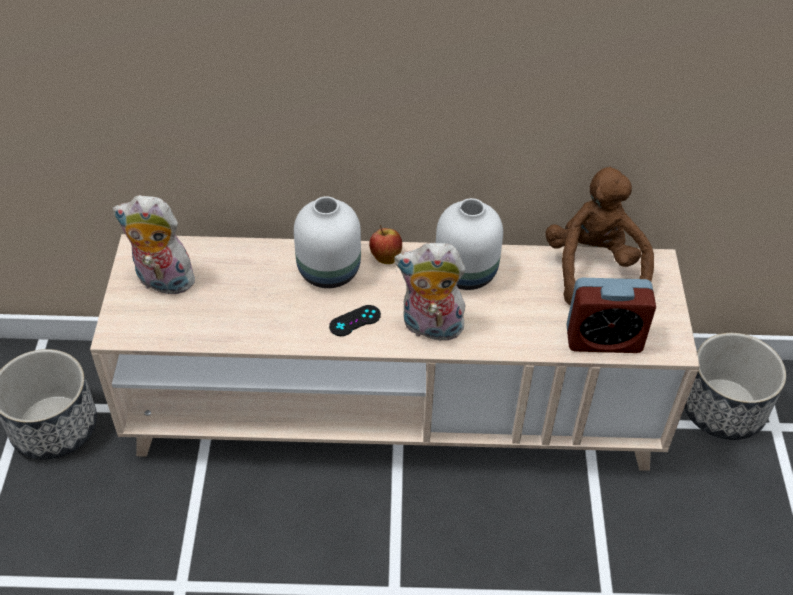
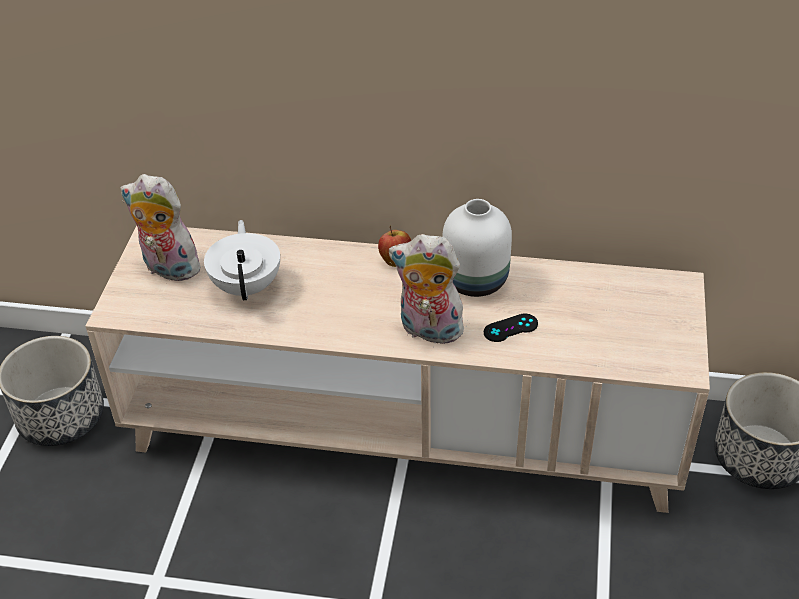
camera: 10 degrees right, 5 degrees down
white vase [294,196,361,288] -> none
black game controller [329,305,381,336] -> black game controller moved to [484,314,538,342]
brown plush toy [546,167,654,305] -> none
alarm clock [566,278,656,353] -> none
none -> white teapot [204,220,280,301]

